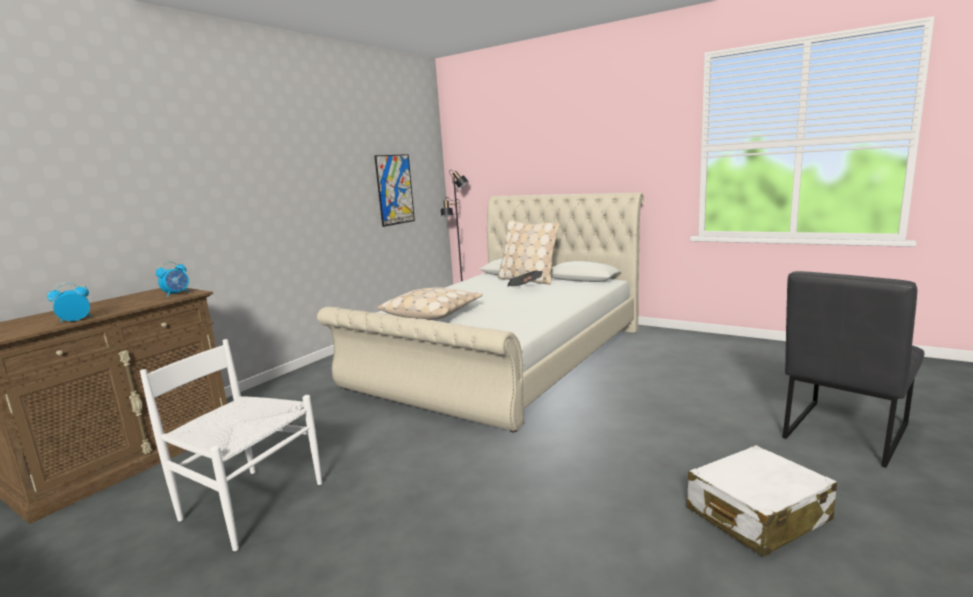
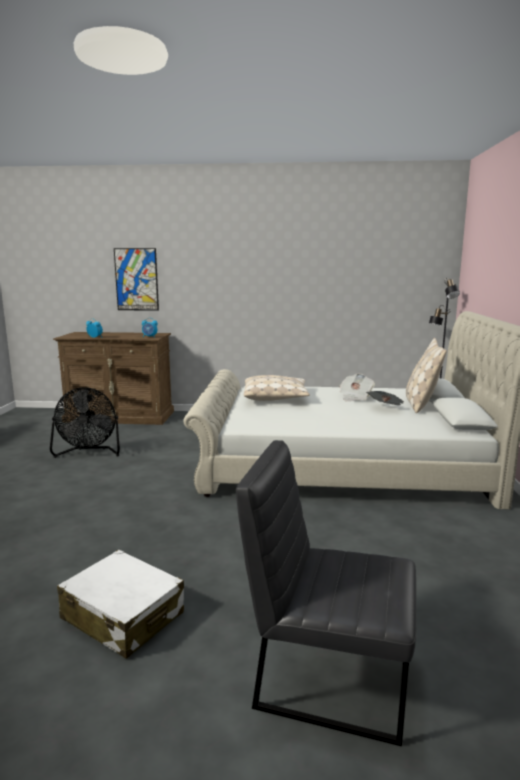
camera: 60 degrees right, 0 degrees up
white chair [140,339,322,551] -> black fan [50,387,120,458]
picture [375,154,415,227] -> picture moved to [114,248,159,311]
none -> newspaper [339,374,375,402]

